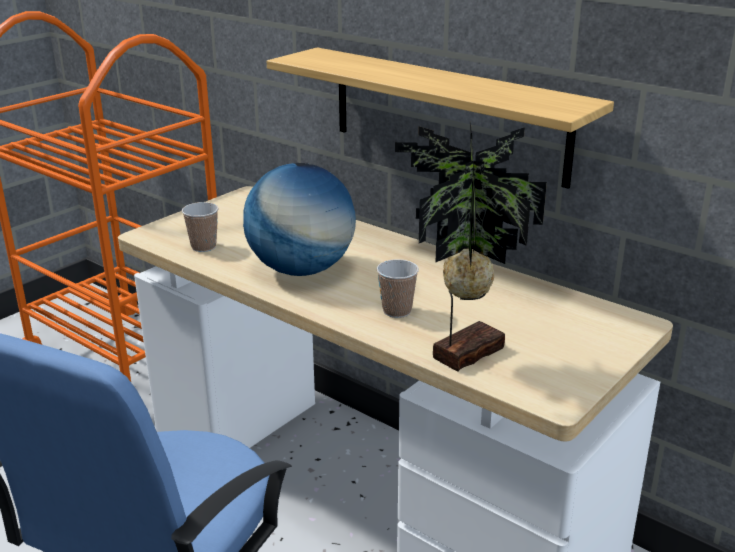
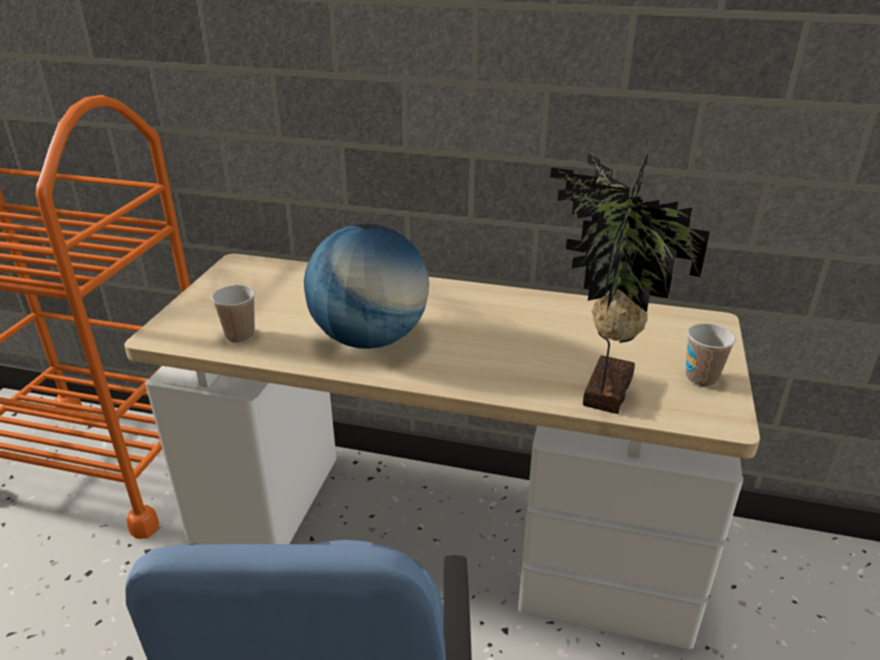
camera: 25 degrees left, 5 degrees up
shelf [266,47,614,189] -> none
cup [377,259,419,318] -> cup moved to [686,323,736,387]

